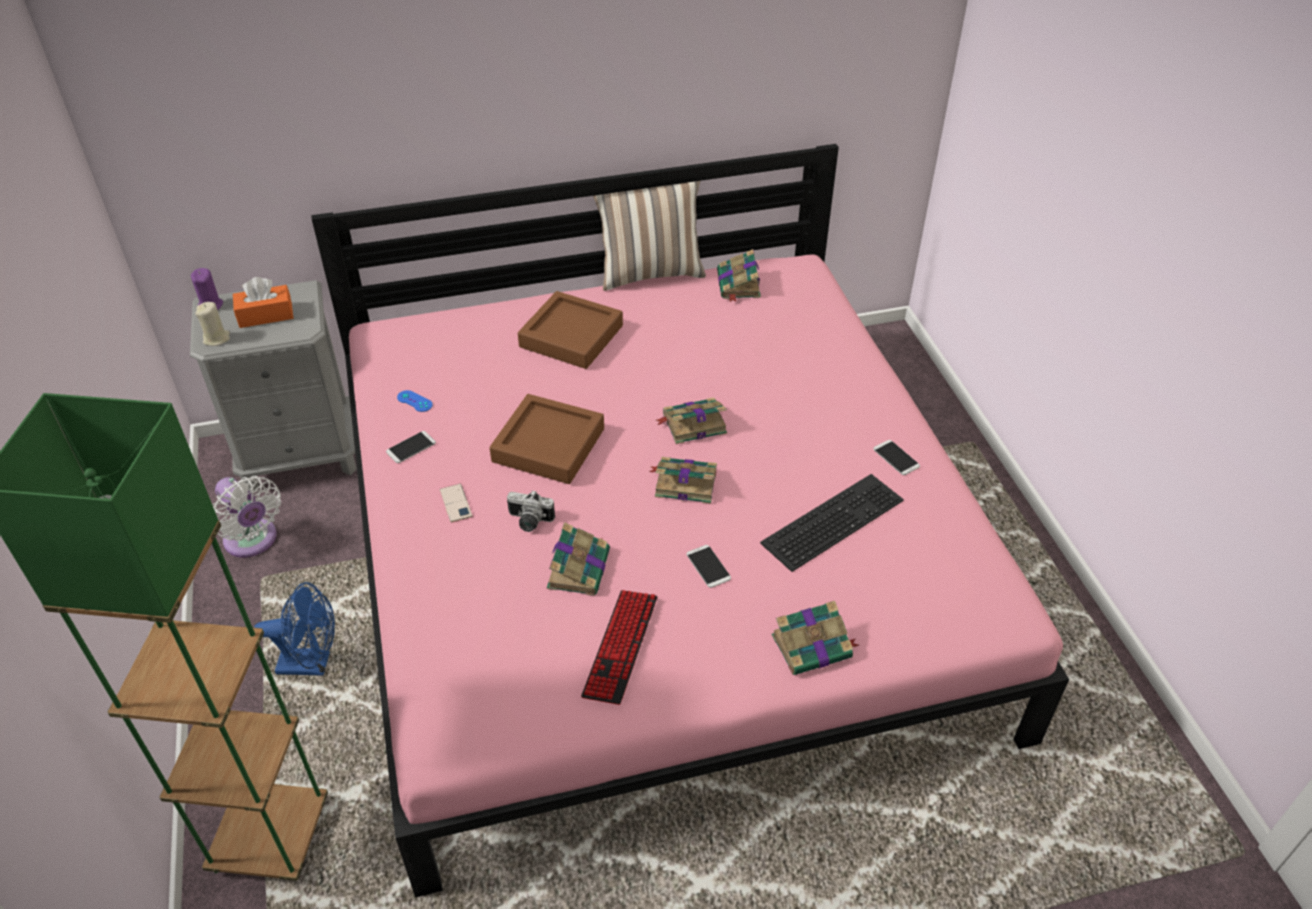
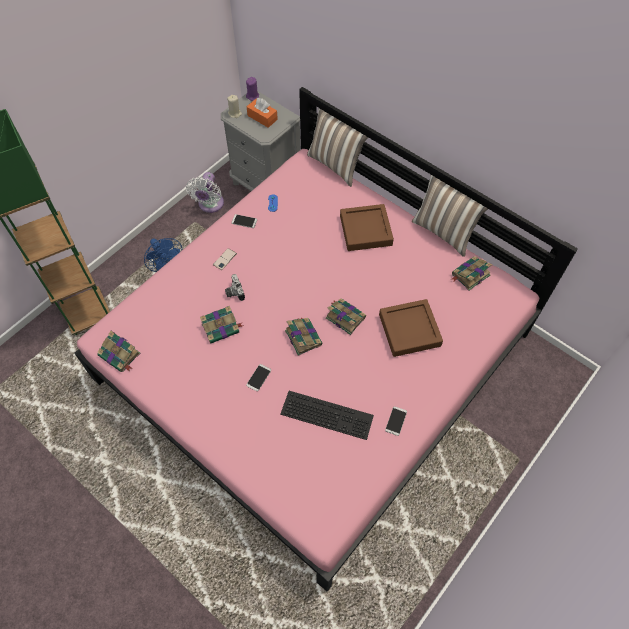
camera: 55 degrees right, 15 degrees up
brown tray [490,394,604,484] -> brown tray moved to [379,299,443,357]
keyboard [581,590,657,705] -> none
book [772,601,859,675] -> book moved to [97,331,140,372]
none -> pillow [307,108,368,187]

